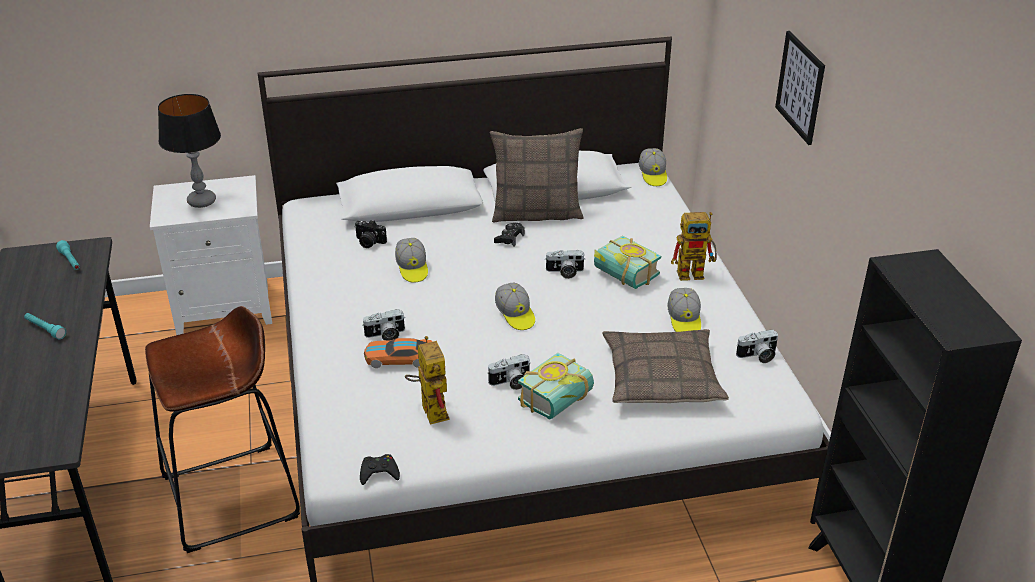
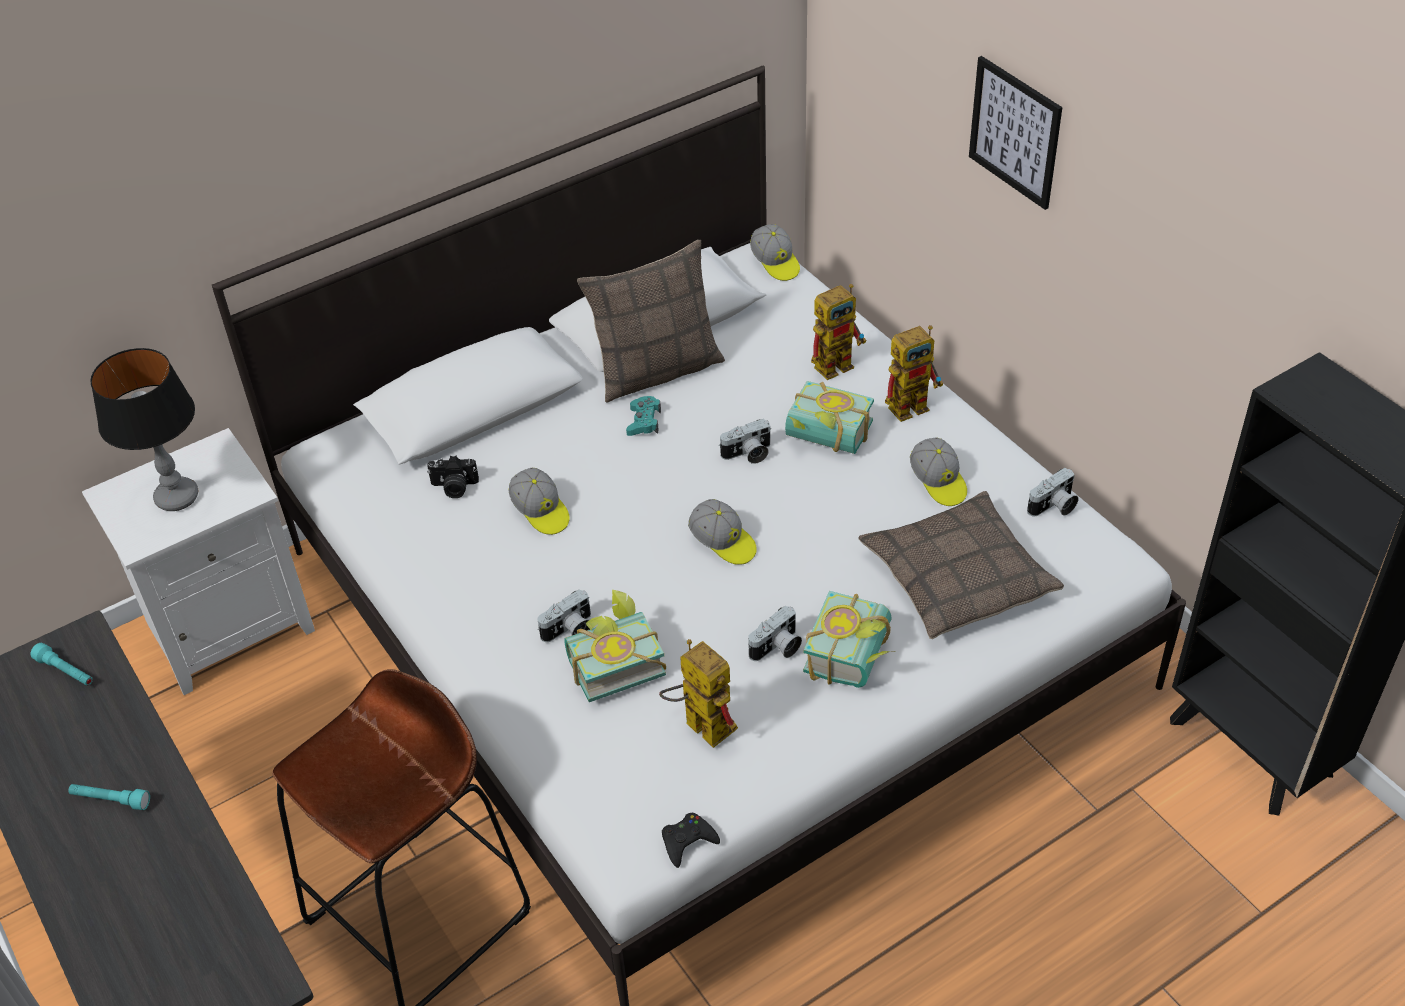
camera: 20 degrees left, 10 degrees up
toy car [364,338,432,368] -> book [564,590,666,702]
black game controller [494,223,525,246] -> turquoise game controller [626,396,661,436]
none -> toy robot [811,284,866,380]

